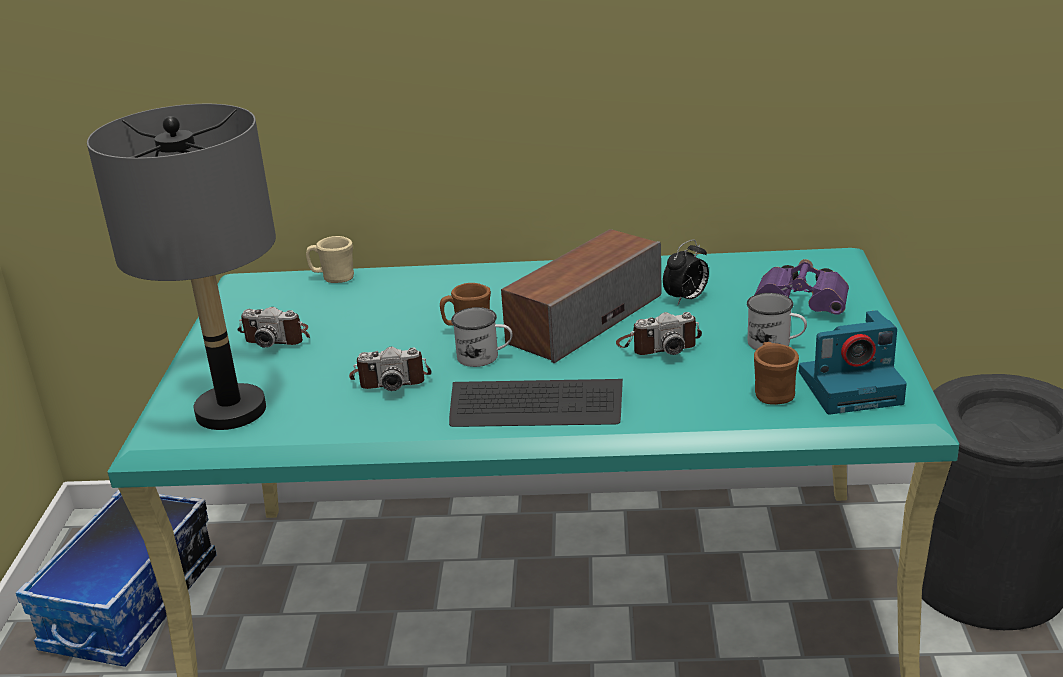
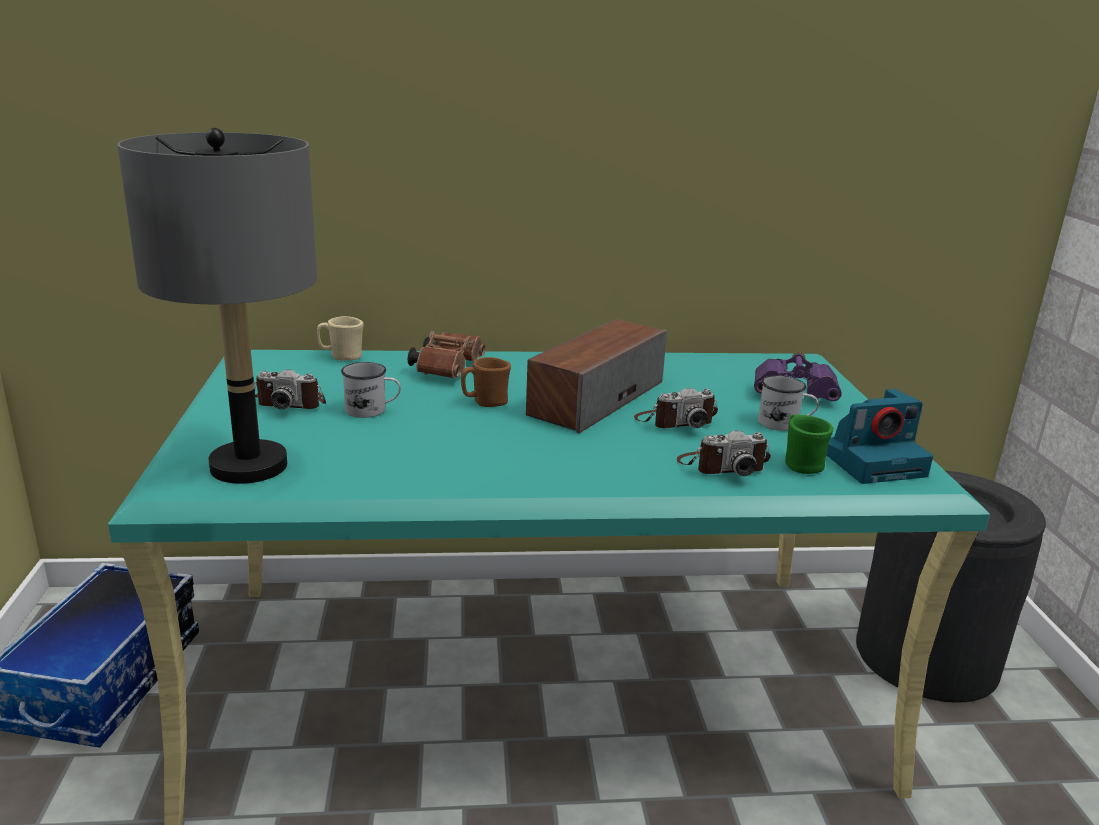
camera: 10 degrees left, 5 degrees down
camera [349,347,431,391] -> camera moved to [677,430,771,476]
keyboard [449,379,623,427] -> none
white mug [451,307,513,367] -> white mug moved to [341,362,401,418]
alarm clock [663,239,709,305] -> none
brown mug [754,342,799,405] -> green mug [785,415,833,474]
none -> brown binoculars [408,331,486,379]

